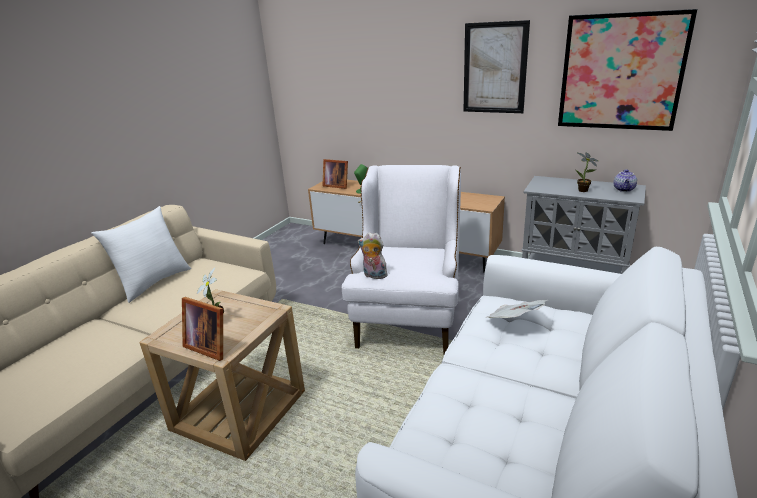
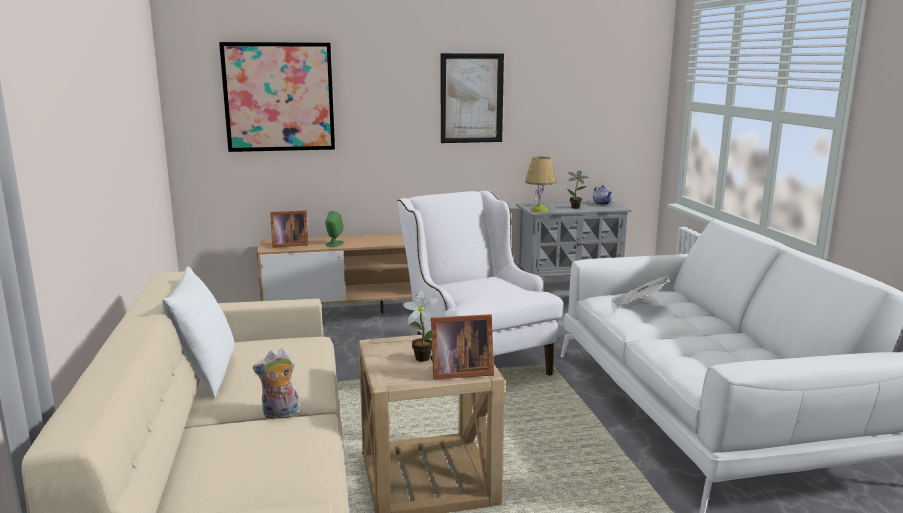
camera: 40 degrees left, 10 degrees down
plush toy [358,232,387,279] -> plush toy moved to [253,348,300,419]
picture [558,9,697,131] -> picture moved to [219,42,335,152]
none -> table lamp [525,156,556,212]

